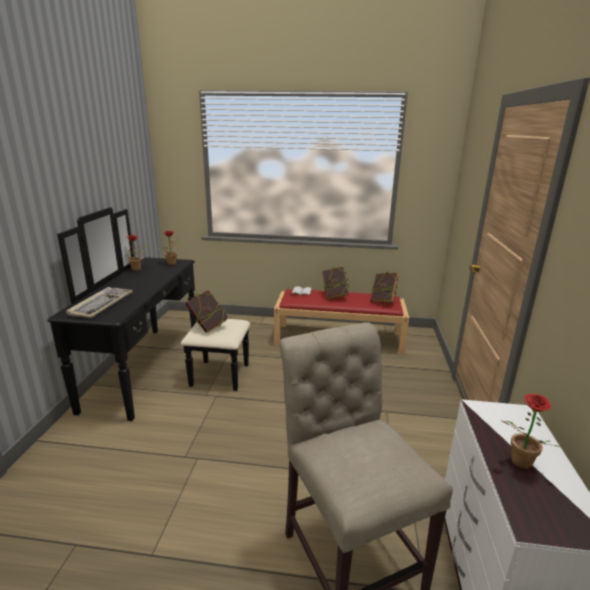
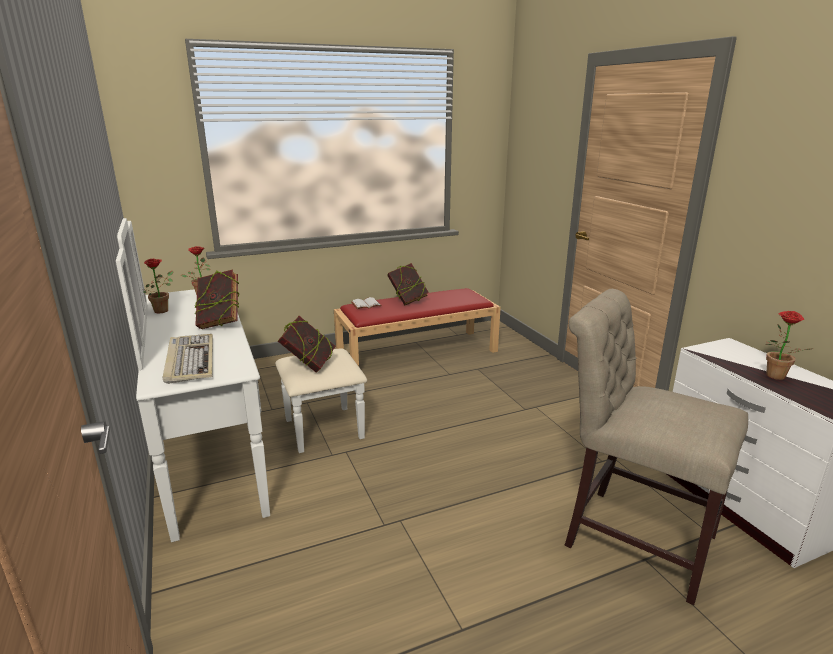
camera: 30 degrees left, 0 degrees up
black dresser [47,207,251,421] -> white dresser [116,218,367,542]
book [370,272,399,303] -> book moved to [194,269,239,329]

